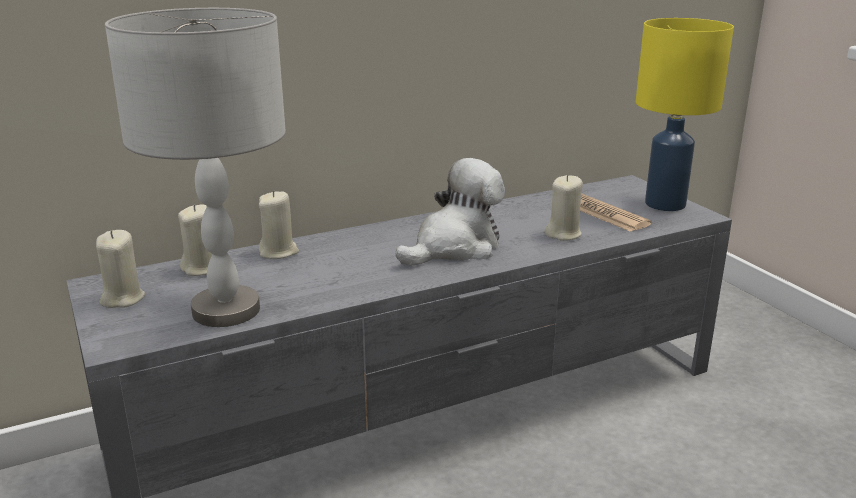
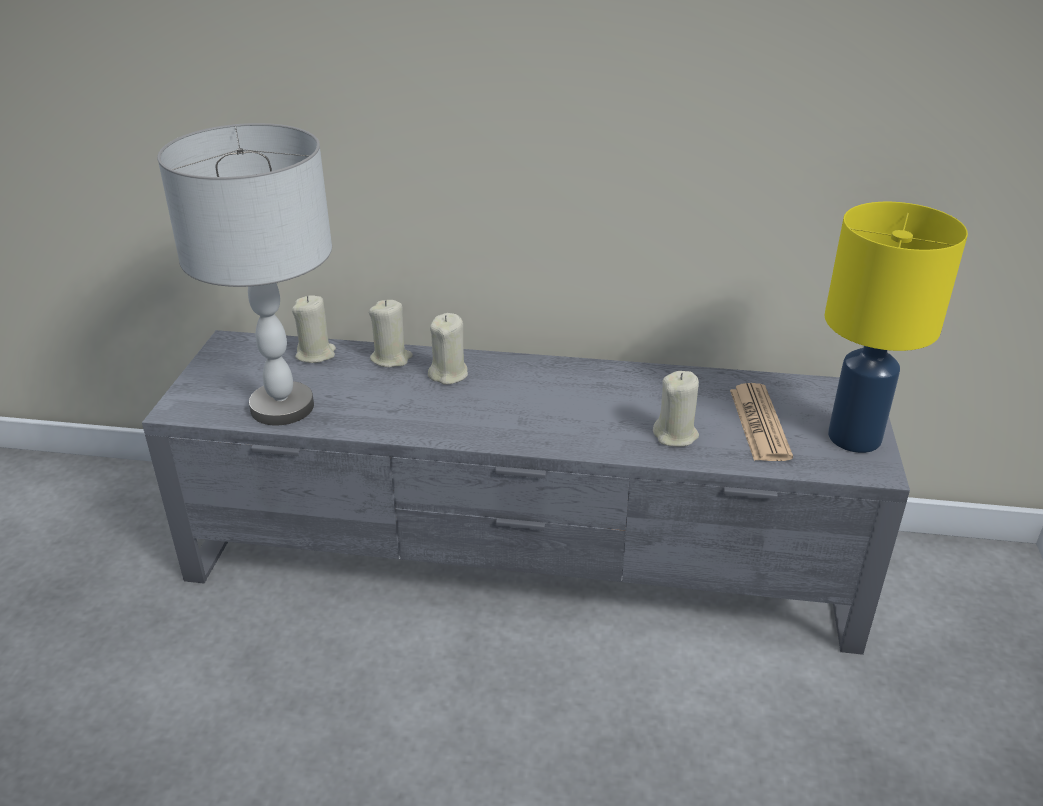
camera: 35 degrees right, 10 degrees up
beige candle [96,230,145,308] -> beige candle moved to [428,313,468,385]
plush toy [396,158,505,265] -> none

